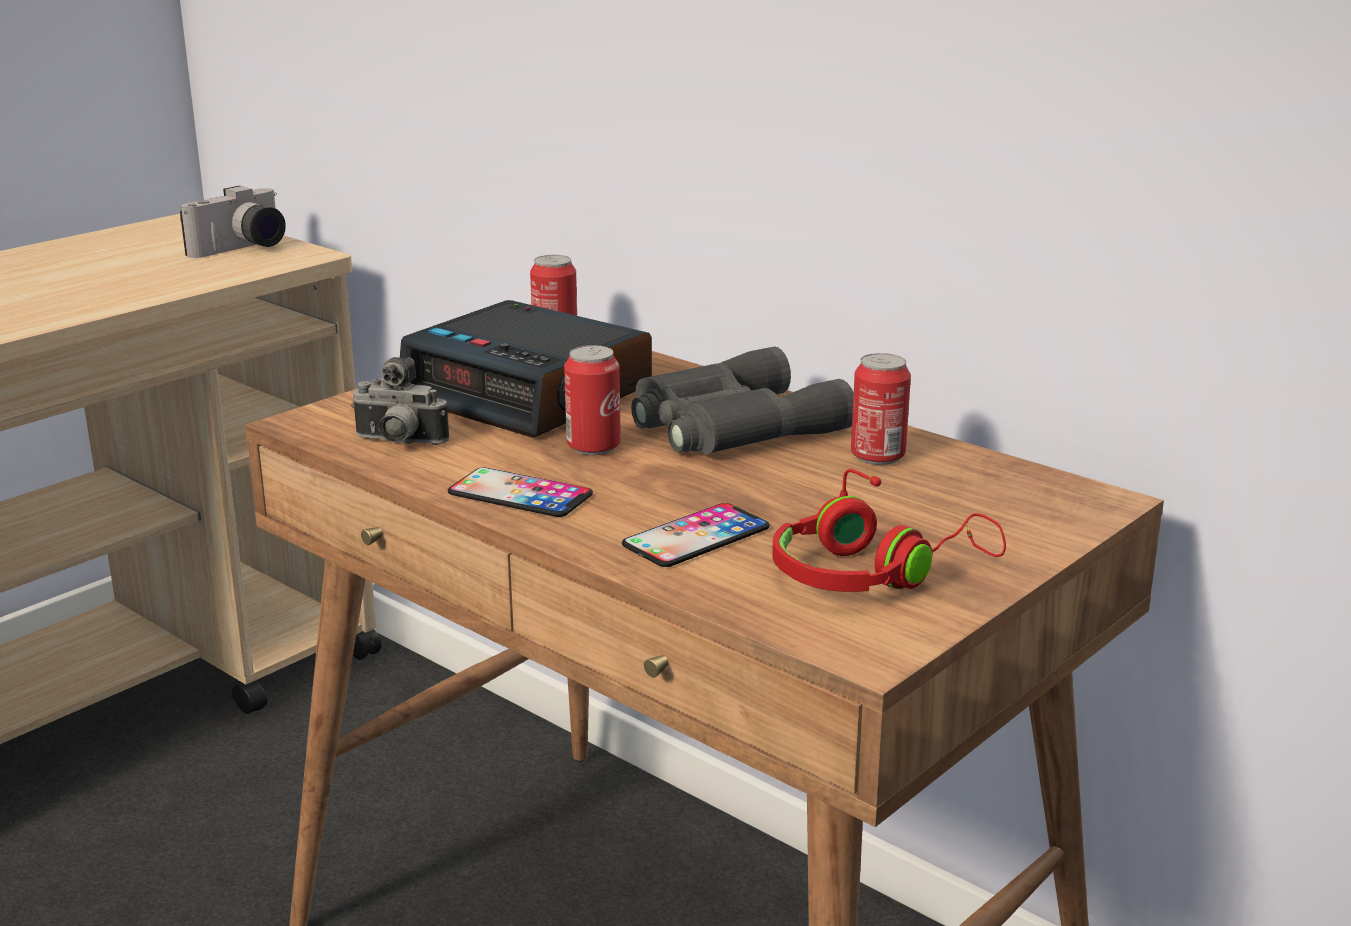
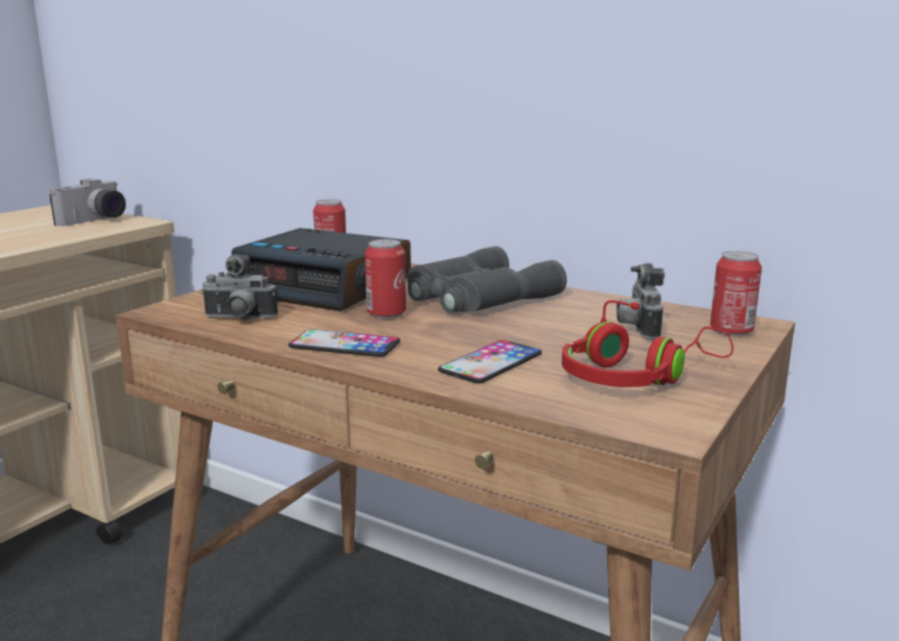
camera: 10 degrees left, 5 degrees down
can [851,353,911,465] -> can moved to [710,251,762,336]
none -> camera [616,263,665,340]

